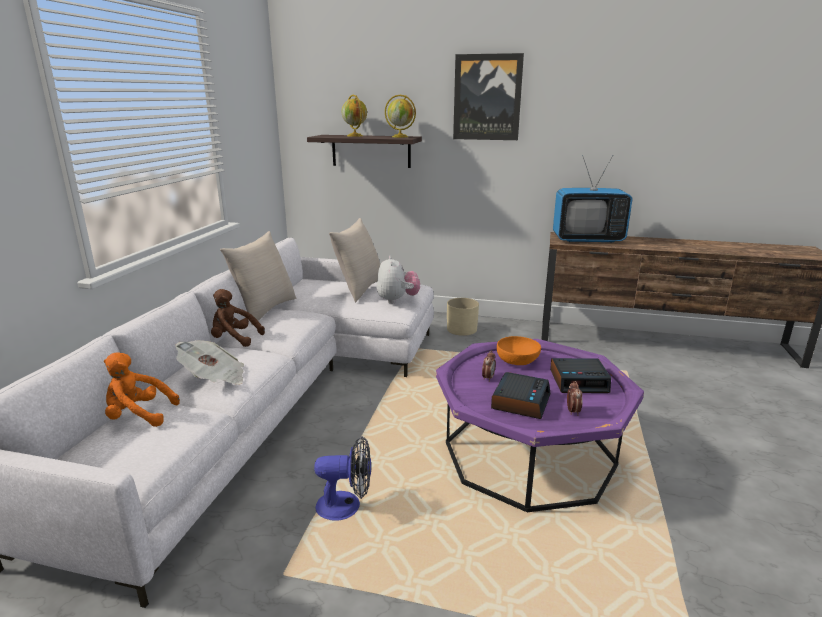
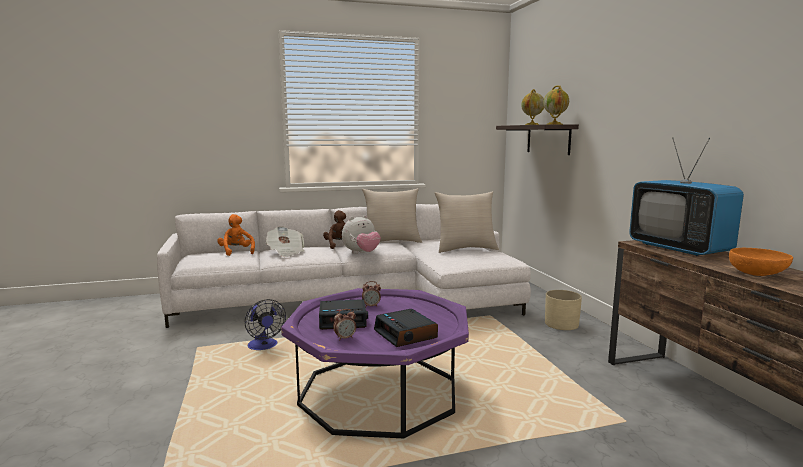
camera: 60 degrees right, 10 degrees down
plush toy [377,256,420,304] -> plush toy moved to [342,215,381,254]
picture [453,53,524,140] -> none
orange bowl [497,336,541,365] -> orange bowl moved to [729,248,793,276]

